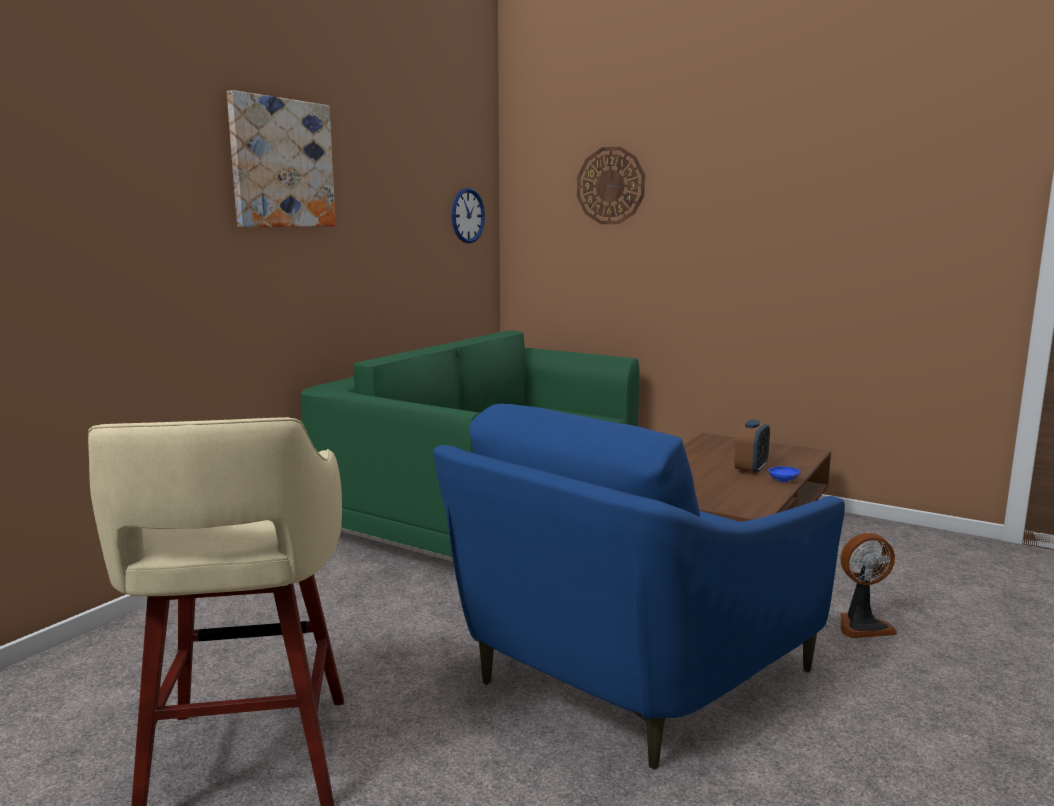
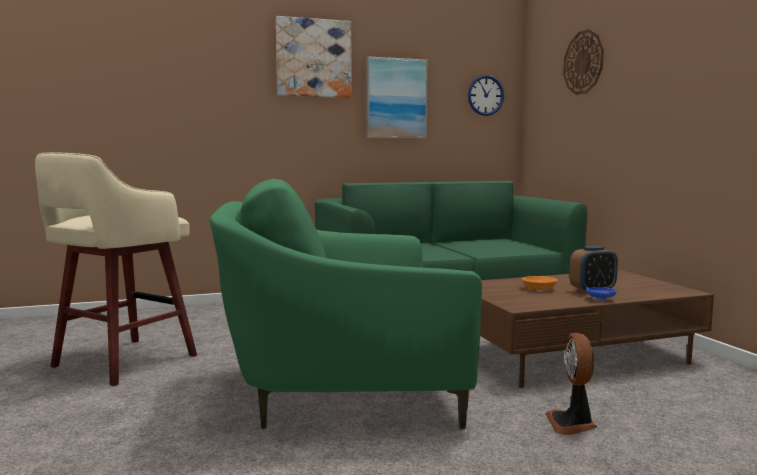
camera: 40 degrees right, 5 degrees down
blue armchair [433,404,845,770] -> green armchair [210,179,482,429]
fan [840,533,897,638] -> fan turned 60 degrees clockwise [545,333,597,435]
none -> picture [366,56,428,138]
none -> orange bowl [522,276,558,290]

